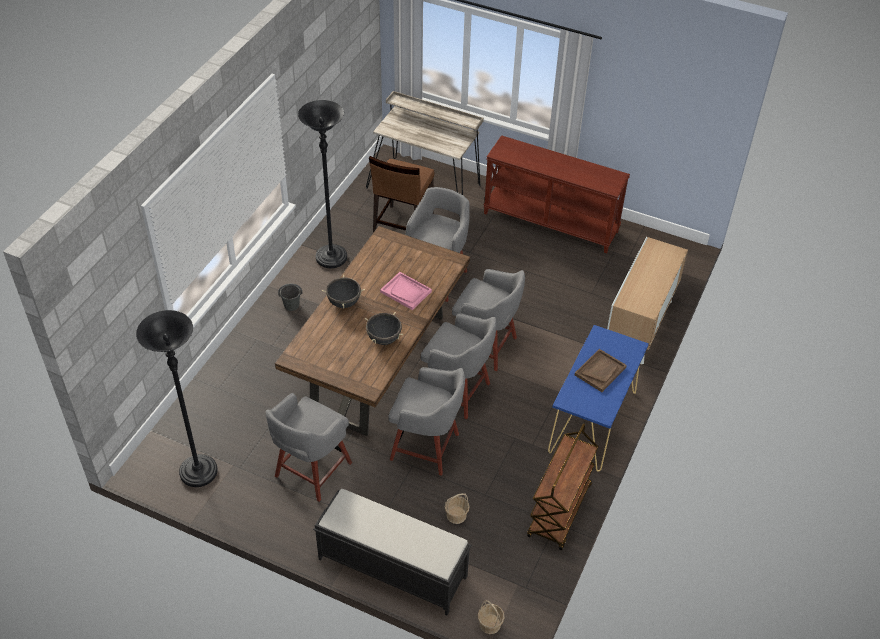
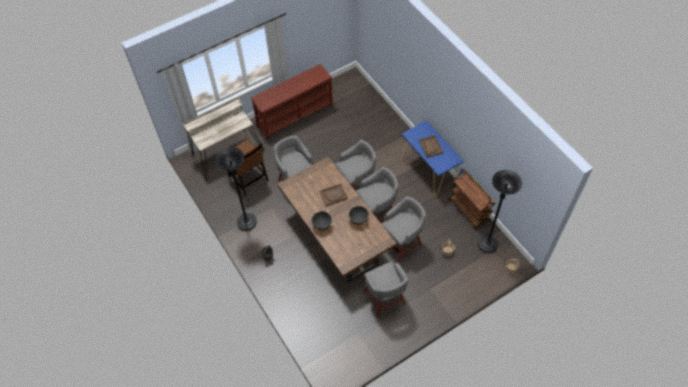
camera: 55 degrees left, 10 degrees up
black floor lamp [136,310,218,487] -> black floor lamp moved to [478,170,522,253]
black bench [313,489,471,615] -> none
pink tray [380,272,432,310] -> brown tray [320,184,348,206]
cabinet [607,237,688,364] -> none

